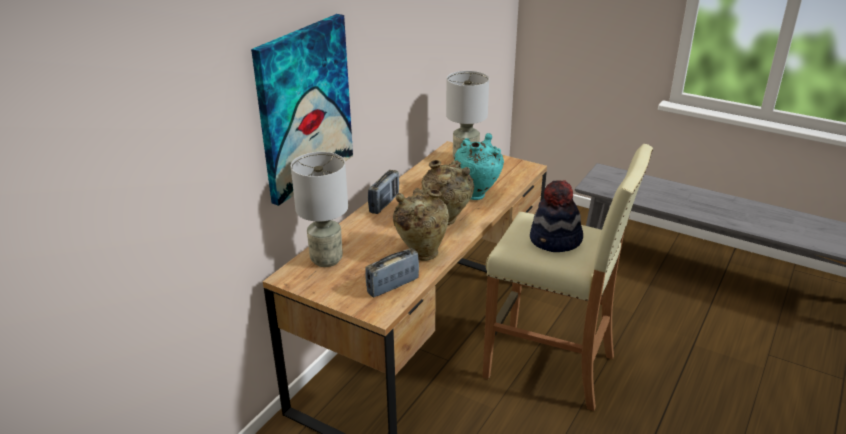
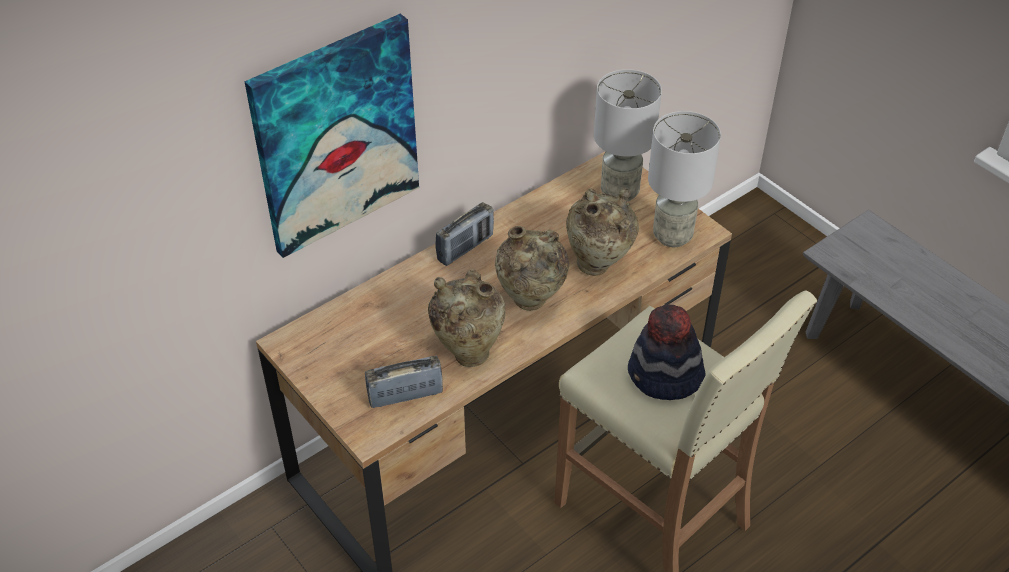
camera: 20 degrees right, 15 degrees up
grey table lamp [291,152,348,267] -> grey table lamp moved to [648,111,721,247]
turquoise vase [454,133,504,200] -> beige vase [566,188,639,276]

